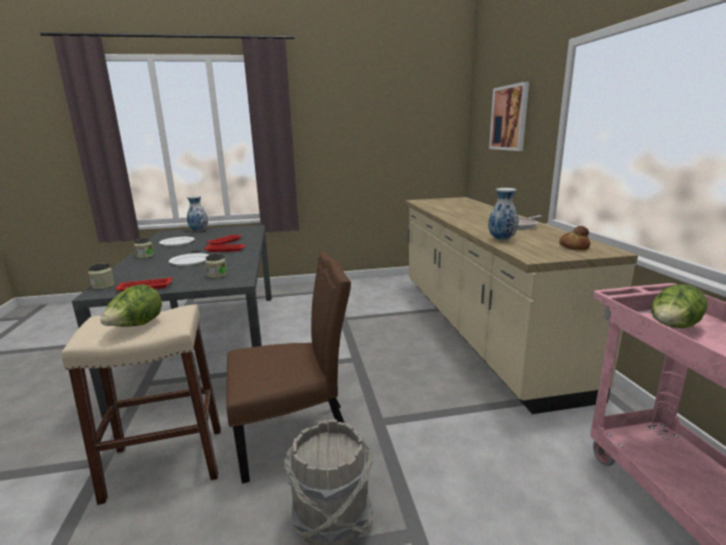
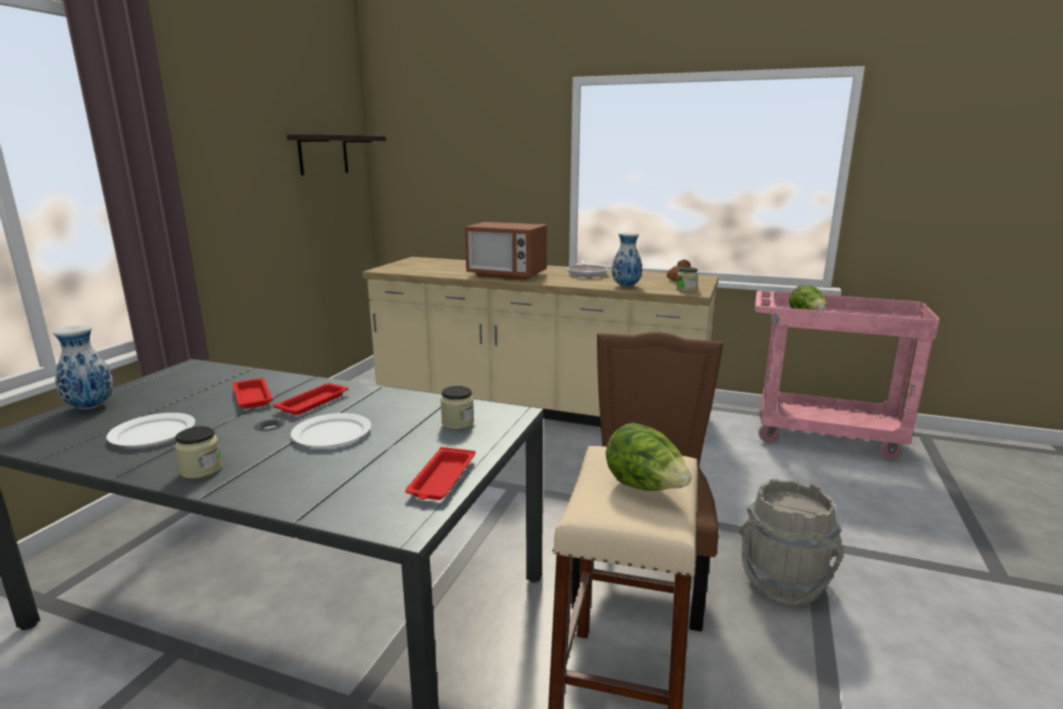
camera: 60 degrees left, 0 degrees up
jar [88,263,115,289] -> jar moved to [676,267,698,292]
picture [489,82,529,151] -> none
none -> shelf [287,134,386,175]
none -> microwave [465,222,547,280]

